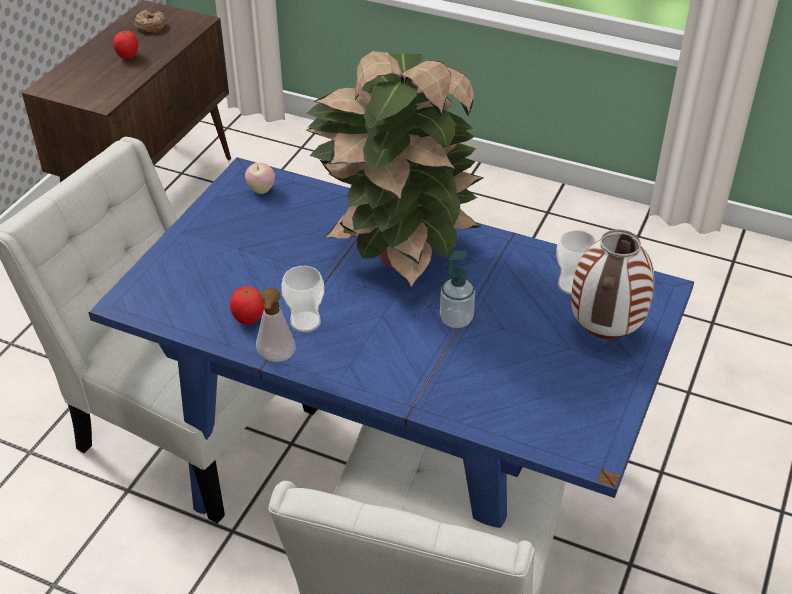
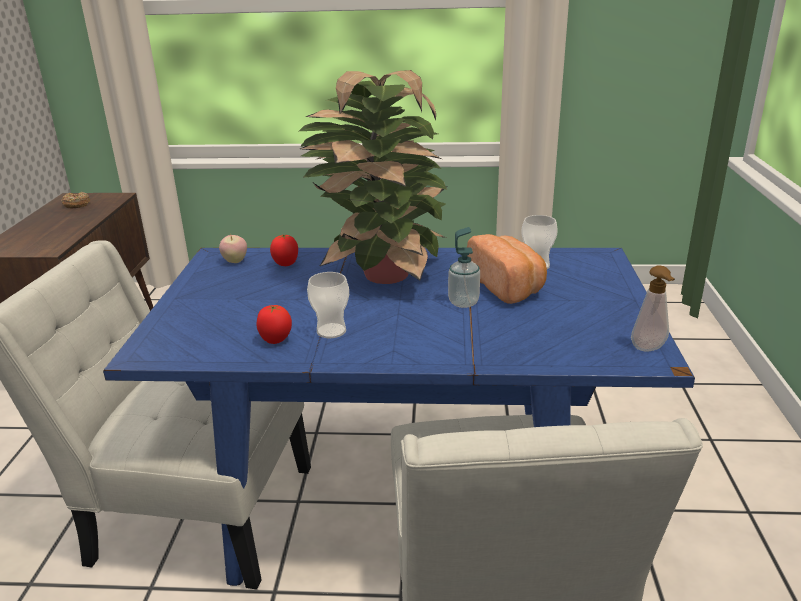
camera: 20 degrees left, 15 degrees down
tomato [113,31,138,59] -> tomato moved to [270,234,298,266]
soap dispenser [256,288,296,362] -> soap dispenser moved to [631,266,675,351]
vase [571,230,654,339] -> none
none -> bread [467,234,547,304]

